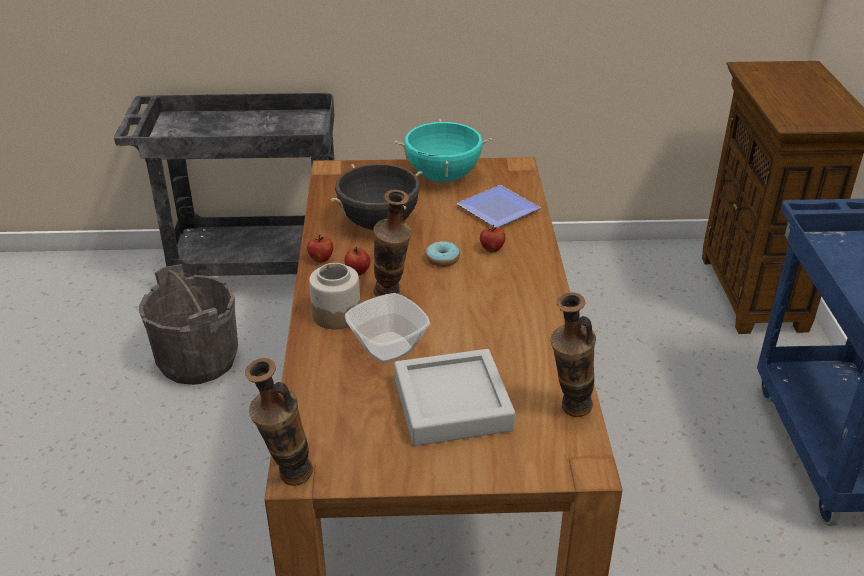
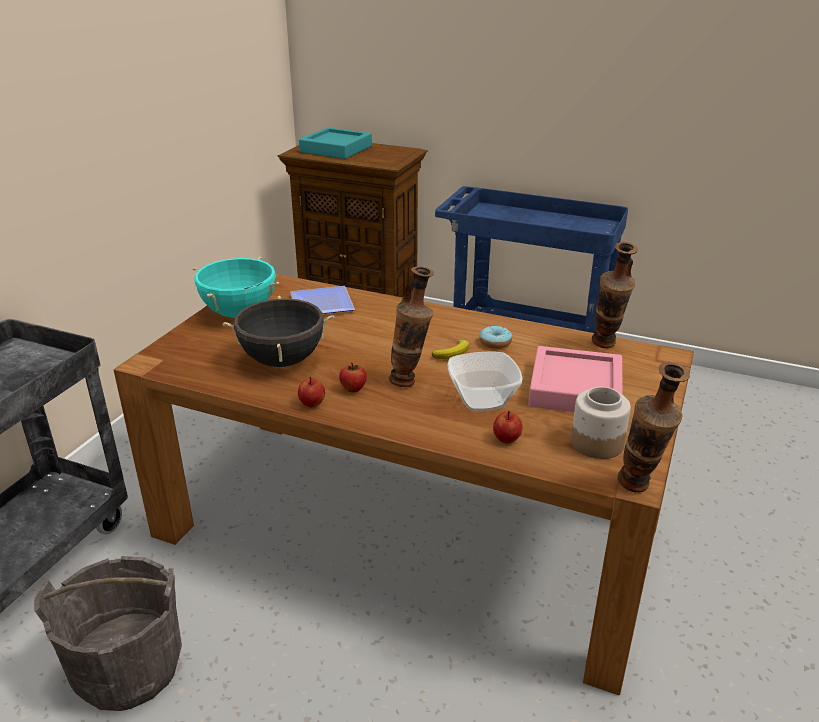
camera: 65 degrees left, 5 degrees down
jar [309,263,360,329] -> jar moved to [571,387,631,459]
grey tray [394,349,515,446] -> pink tray [528,346,623,412]
donut [426,241,460,267] -> donut moved to [479,326,512,349]
apple [480,225,505,253] -> apple moved to [493,411,522,444]
none -> turquoise tray [299,127,372,159]
none -> banana [432,340,469,359]

